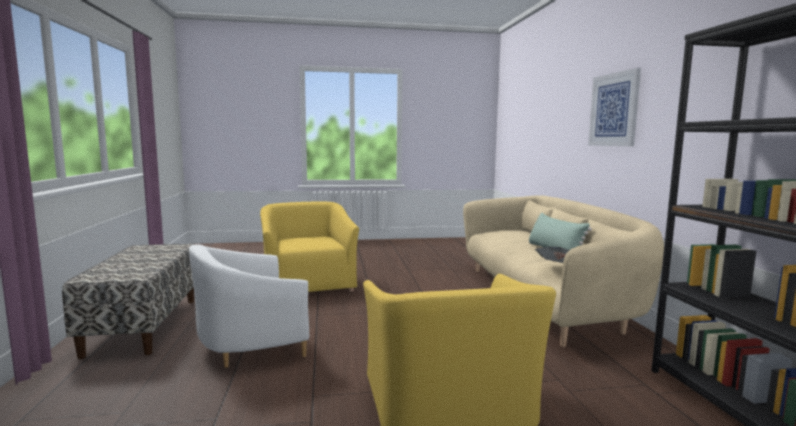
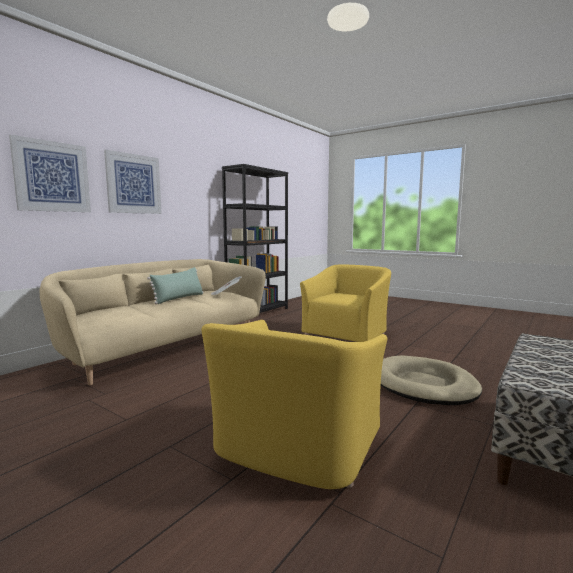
camera: 135 degrees left, 0 degrees up
white armchair [189,245,309,368] -> beige dog bed [381,355,482,405]
none -> picture [9,134,91,212]

